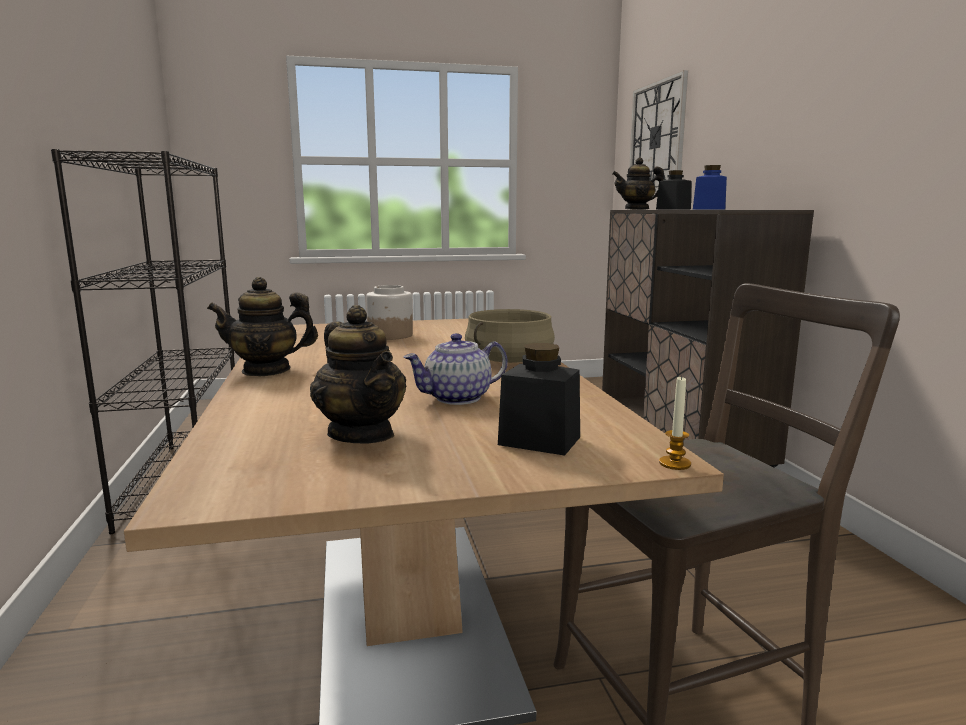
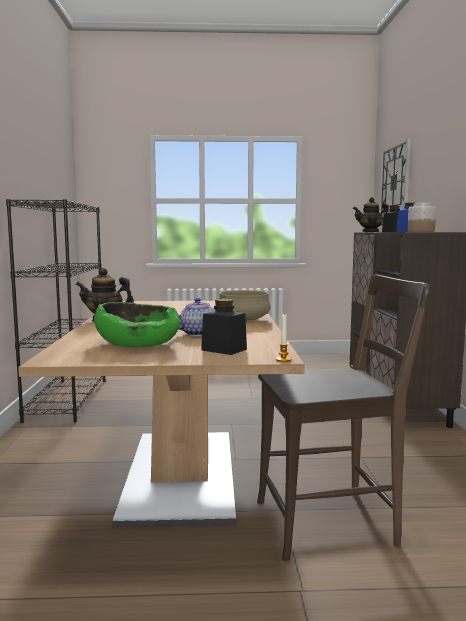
camera: 10 degrees right, 5 degrees down
teapot [310,305,406,443] -> green bowl [94,302,181,347]
jar [366,285,413,340] -> jar moved to [408,203,436,232]

